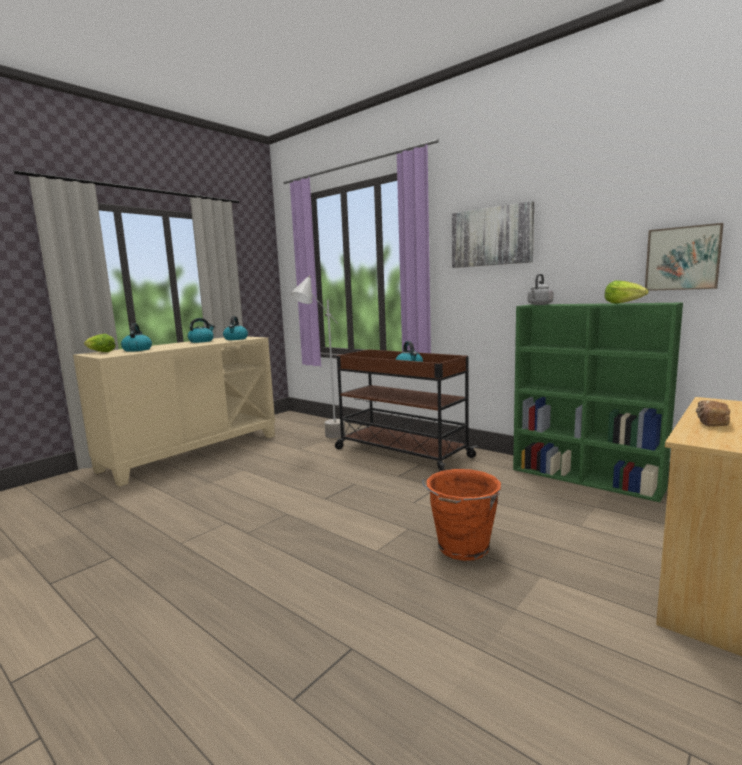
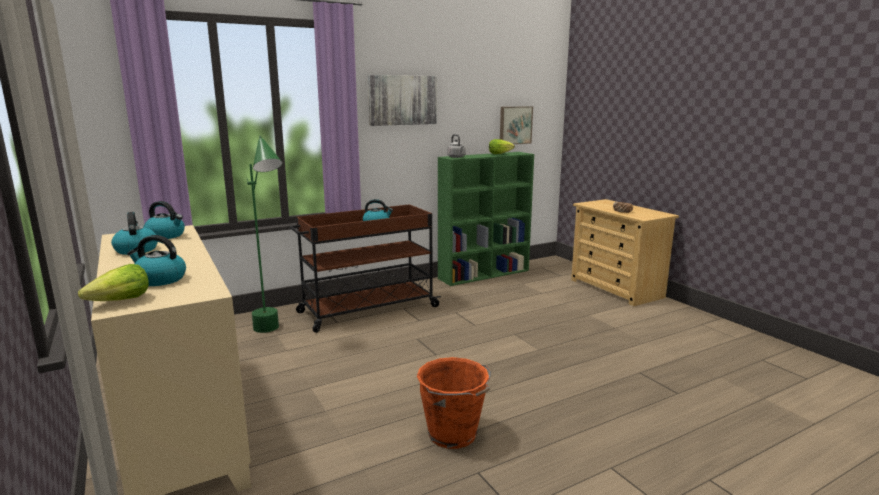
camera: 70 degrees left, 5 degrees up
grey floor lamp [291,275,345,438] -> green floor lamp [247,136,282,333]
orange bucket [422,469,501,561] -> orange bucket moved to [417,357,491,449]

